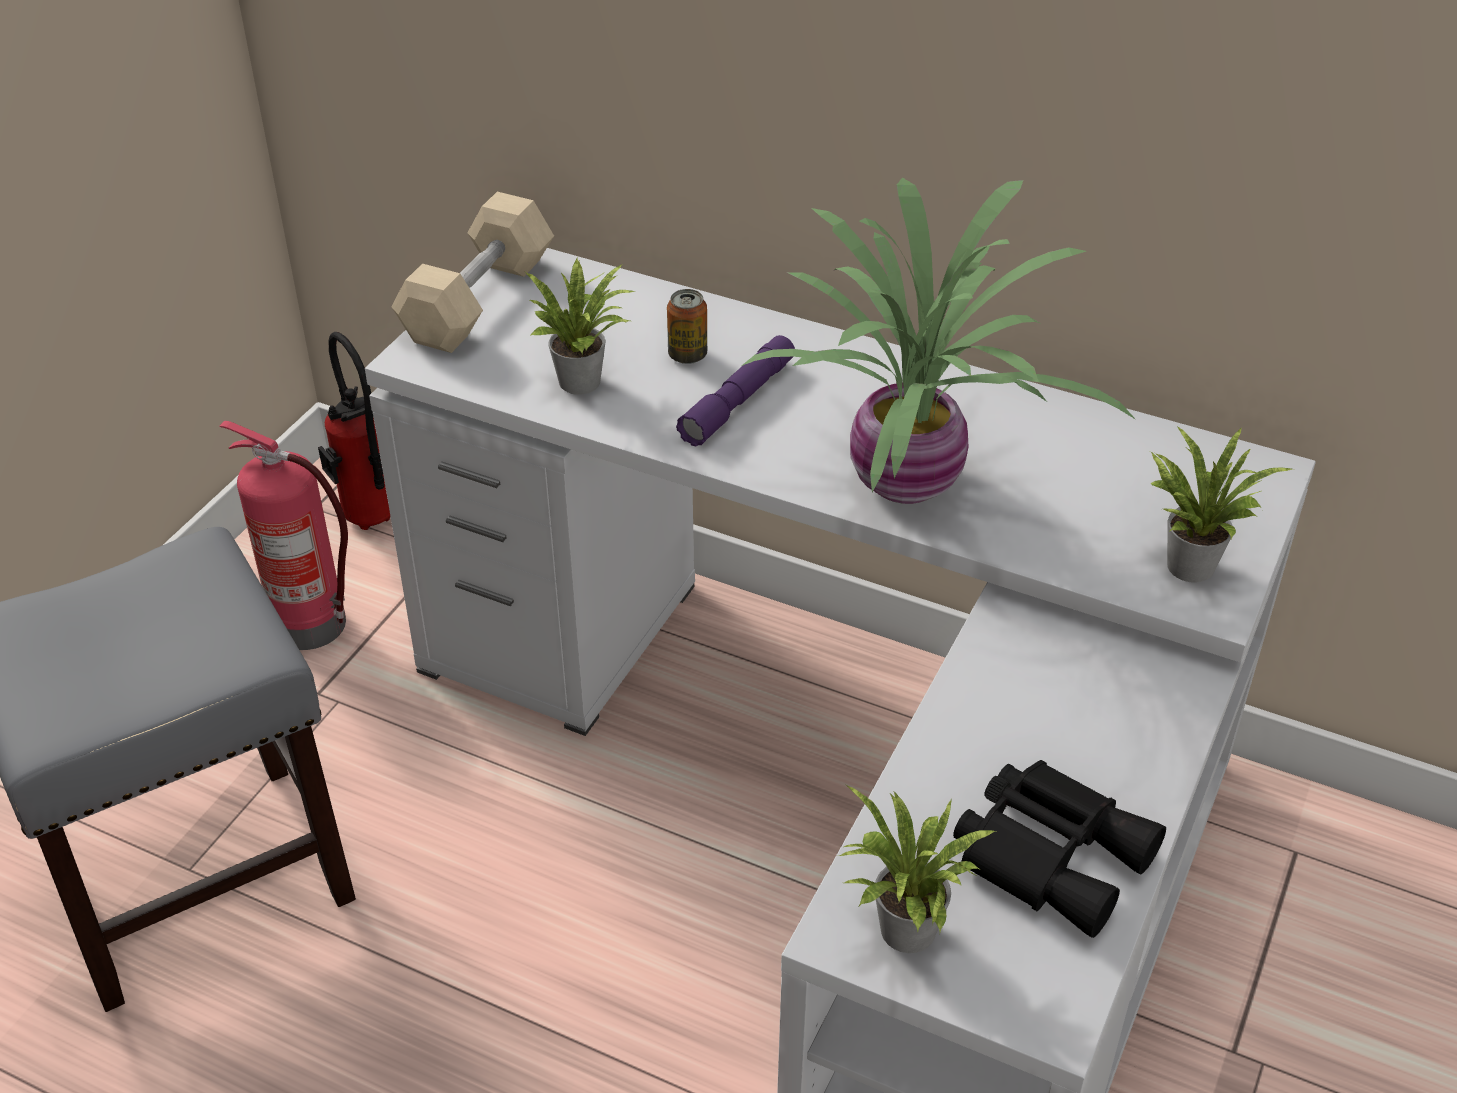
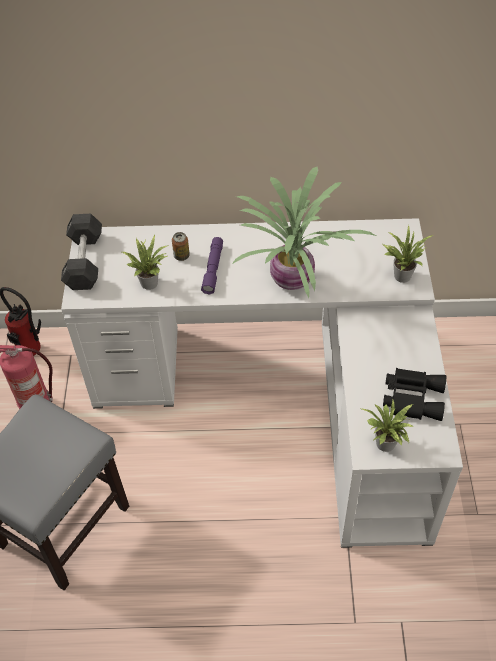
camera: 25 degrees left, 10 degrees up
beige dumbbell [391,192,554,353] -> black dumbbell [61,214,102,290]

